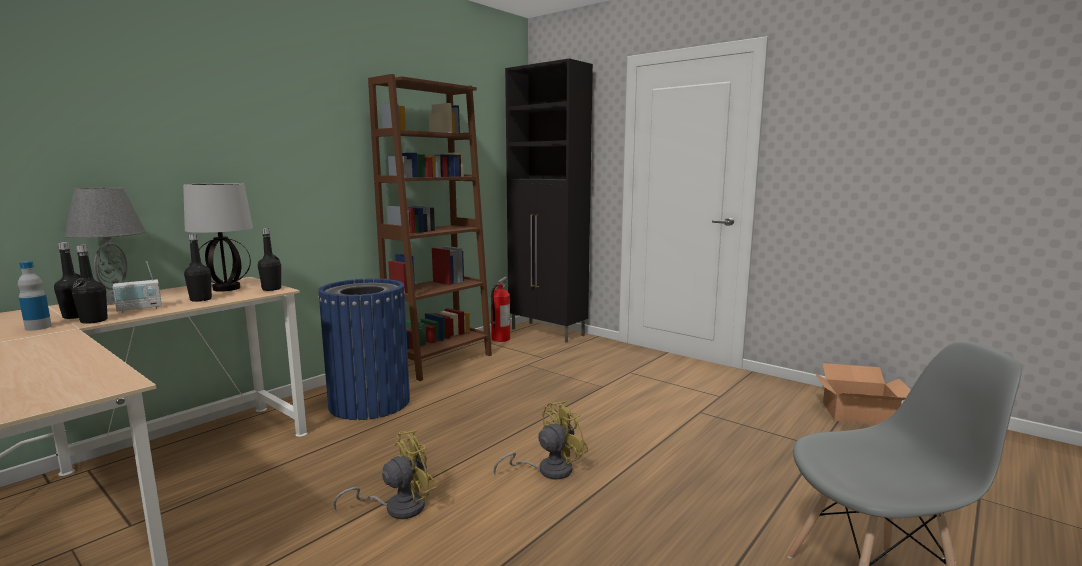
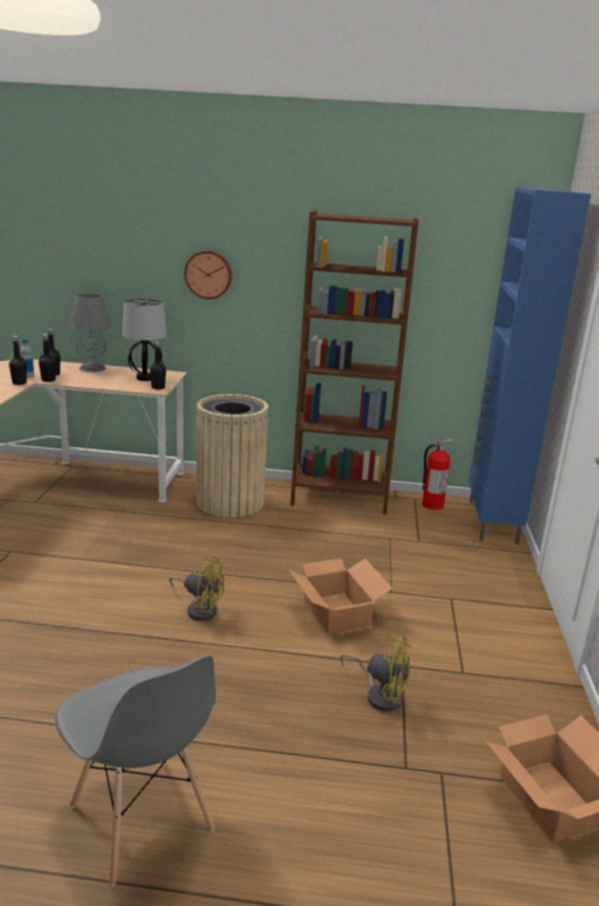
camera: 55 degrees right, 10 degrees up
radio [113,261,162,313] -> none
black bottle [184,233,212,302] -> black bottle moved to [9,336,27,385]
blue trash can [318,278,410,420] -> beige trash can [196,394,269,518]
yellow fan [333,430,437,519] -> yellow fan moved to [340,635,411,712]
black cabinet [505,58,593,343] -> blue cabinet [469,188,591,544]
none -> wall clock [184,250,232,299]
none -> cardboard box [289,558,393,635]

